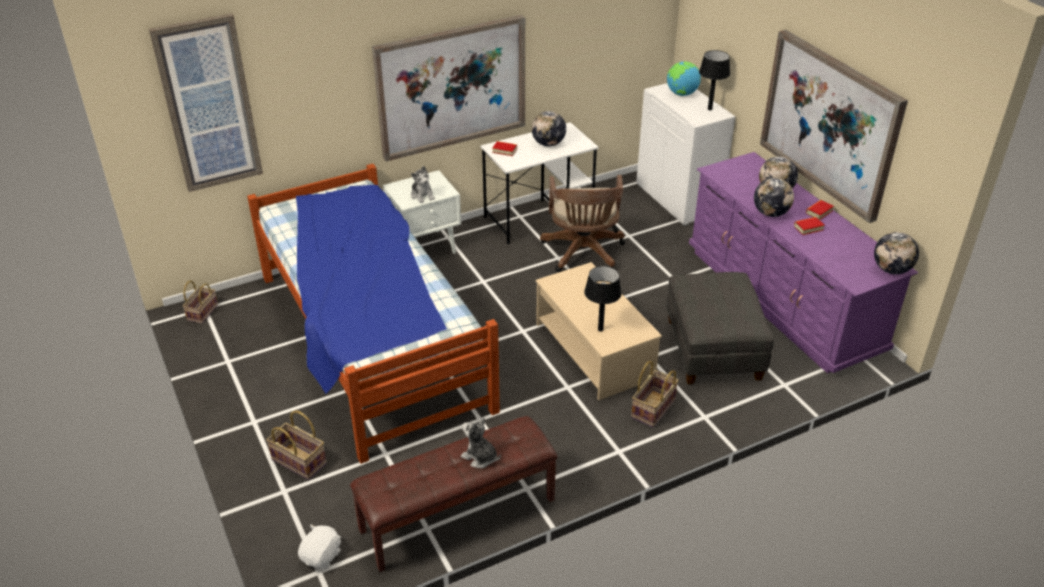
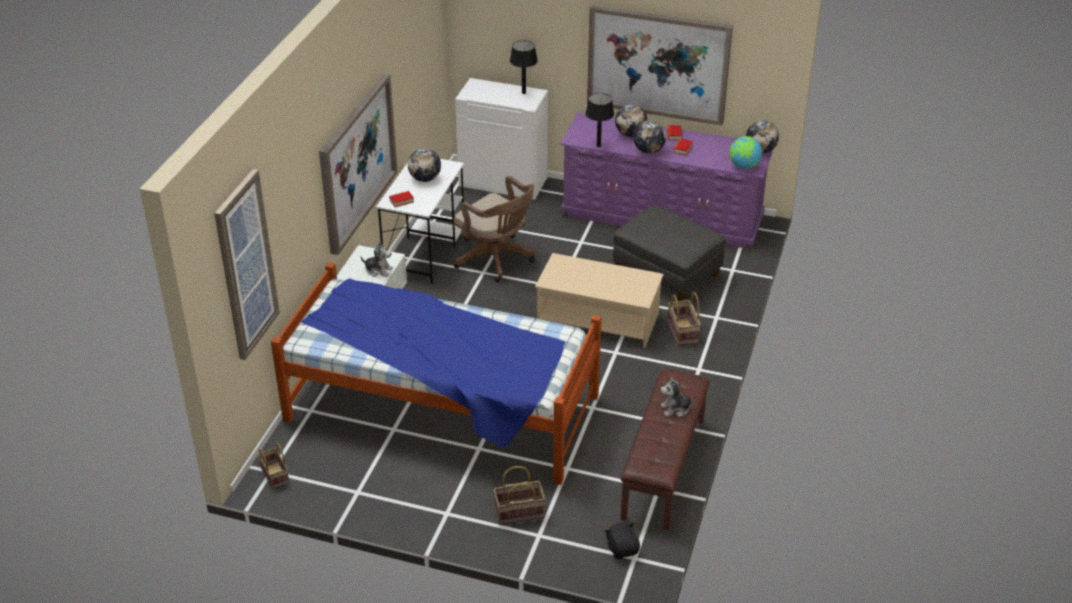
camera: 45 degrees left, 0 degrees up
white plush toy [298,524,341,569] -> black plush toy [605,523,640,559]
black table lamp [584,266,622,332] -> black table lamp moved to [585,93,614,147]
globe [667,61,701,96] -> globe moved to [729,136,762,169]

